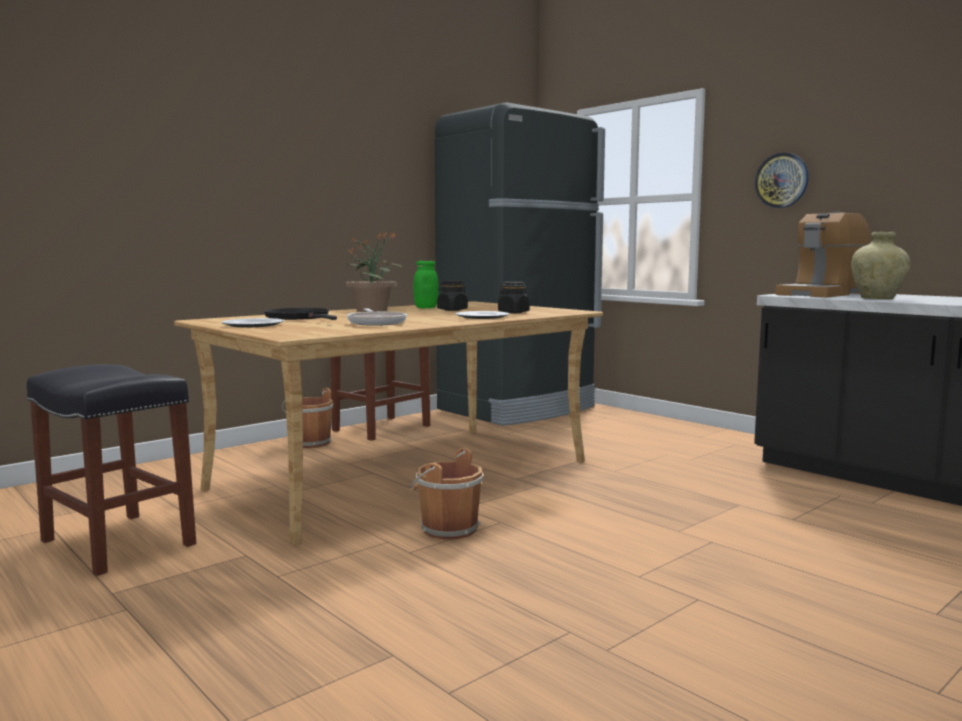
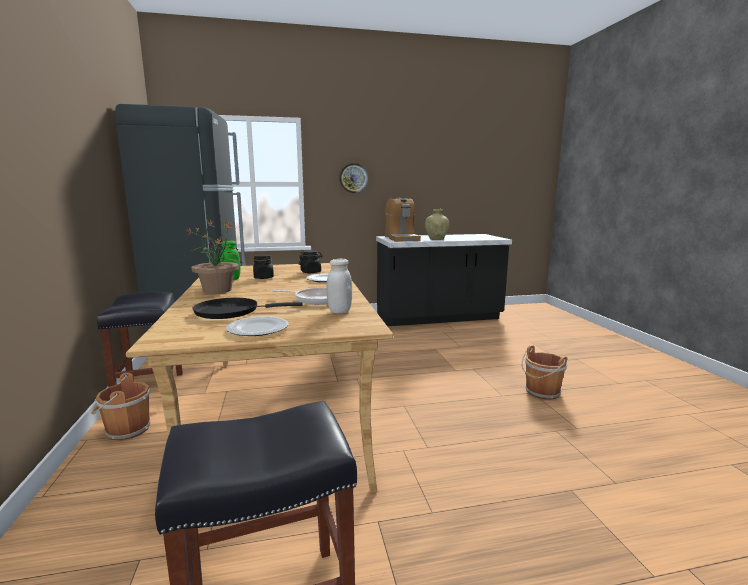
camera: 60 degrees left, 5 degrees up
brown bucket [409,447,483,539] -> brown bucket moved to [521,345,567,400]
none -> white jar [326,259,352,313]

